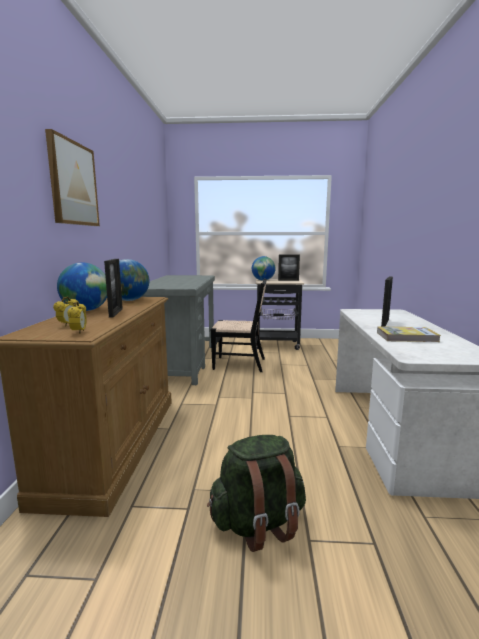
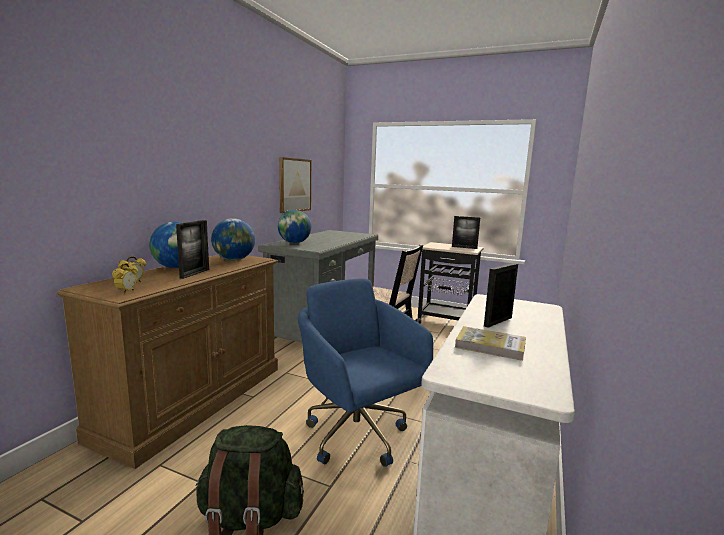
camera: 20 degrees right, 0 degrees up
picture [45,129,100,226] -> picture moved to [279,157,311,213]
globe [252,256,276,281] -> globe moved to [278,210,311,243]
none -> blue office chair [298,278,433,467]

